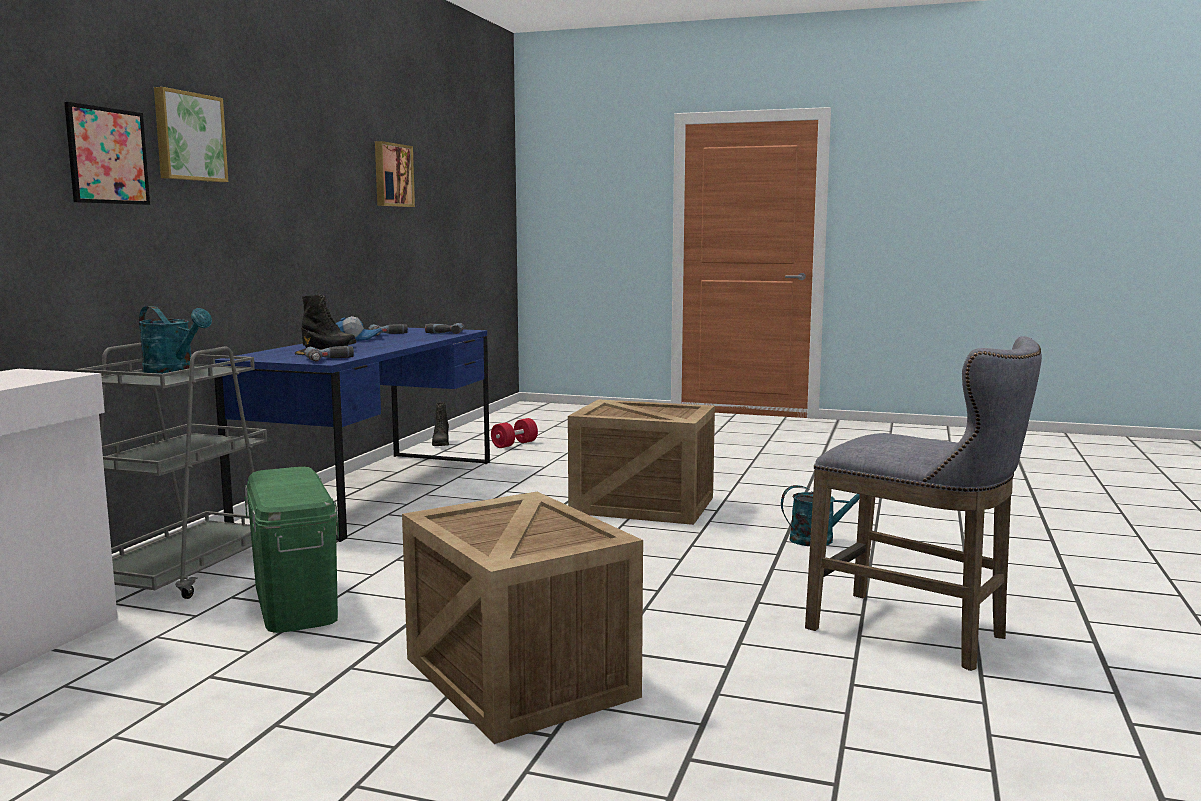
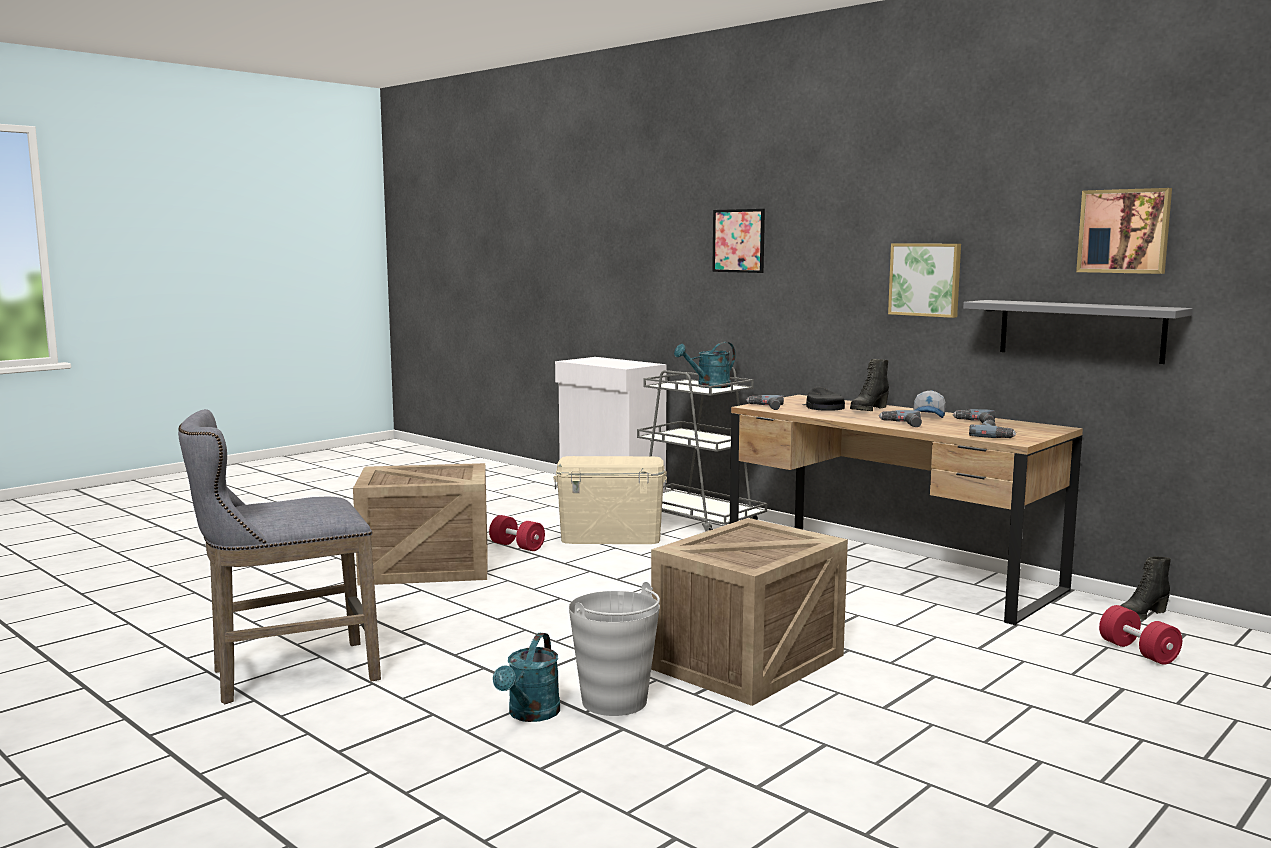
camera: 115 degrees right, 0 degrees up
picture [154,87,228,182] -> picture moved to [888,244,961,318]
blue desk [214,328,490,542] -> brown desk [730,395,1083,625]
green storage box [244,467,339,633] -> beige storage box [554,456,667,544]
black boot [432,403,449,446] -> black boot turned 45 degrees counterclockwise [1120,556,1171,620]
none -> red dumbbell [489,515,545,551]
none -> grey bucket [569,582,660,716]
none -> power drill [879,410,922,427]
none -> grey shelf [963,300,1193,364]

